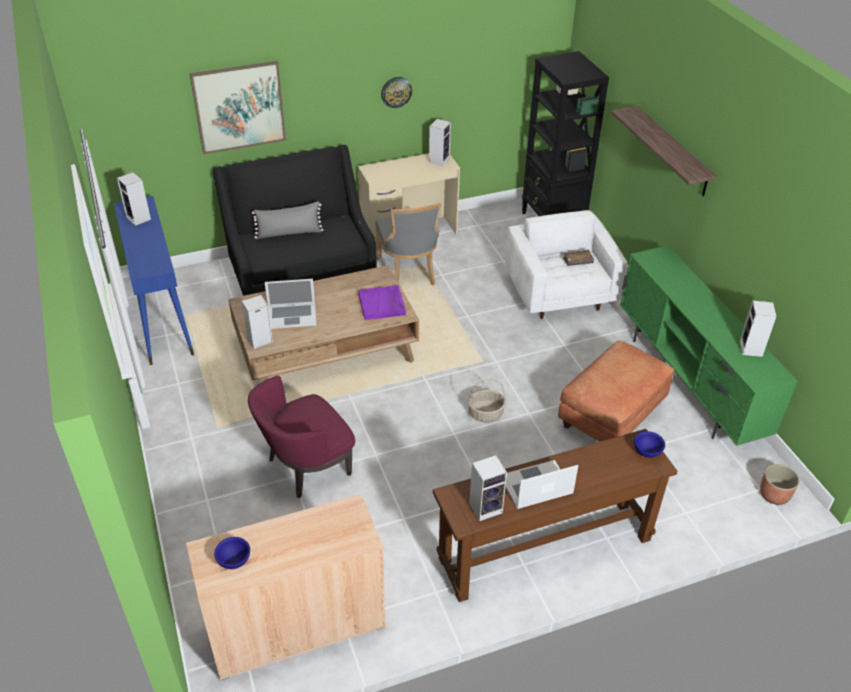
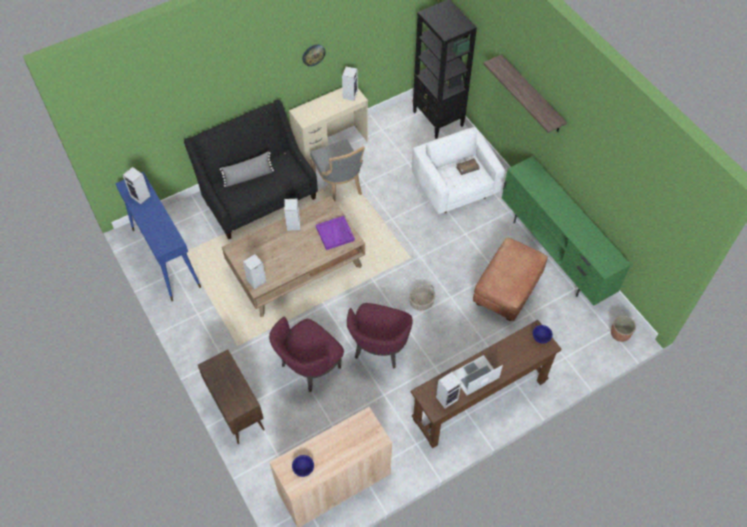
camera: 10 degrees left, 15 degrees up
picture [190,61,286,154] -> none
laptop [265,279,316,329] -> none
speaker [740,301,776,357] -> speaker moved to [284,199,300,231]
none -> brown cabinet [198,349,265,444]
none -> purple armchair [347,303,413,368]

